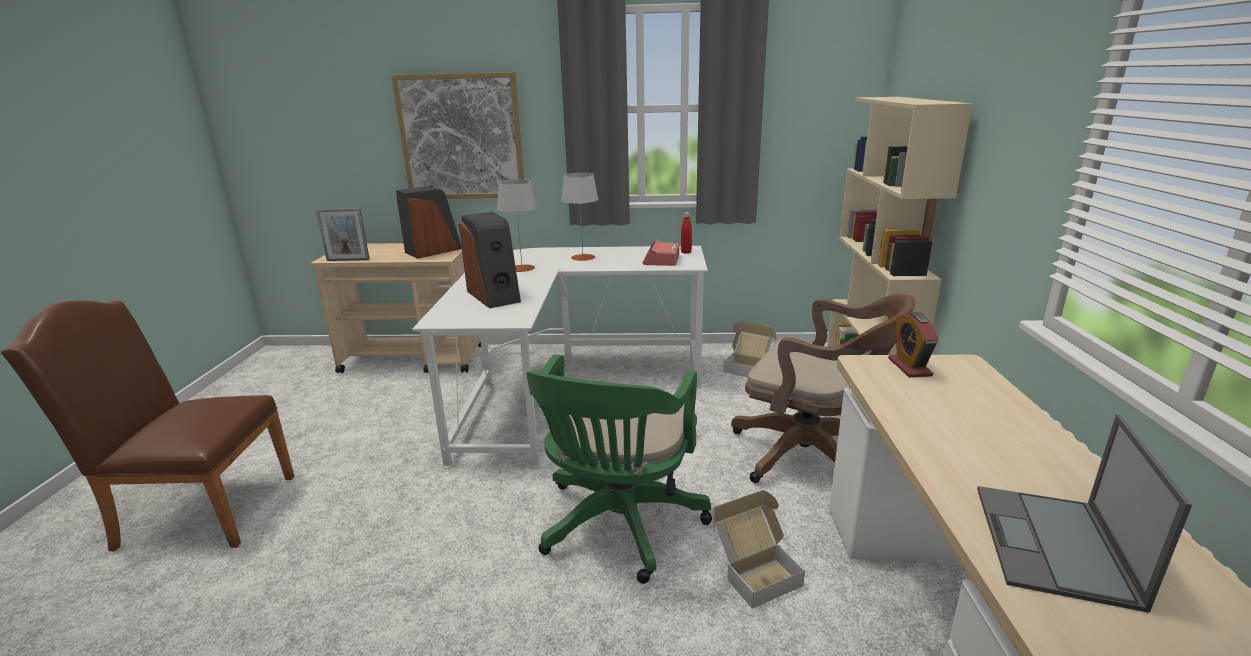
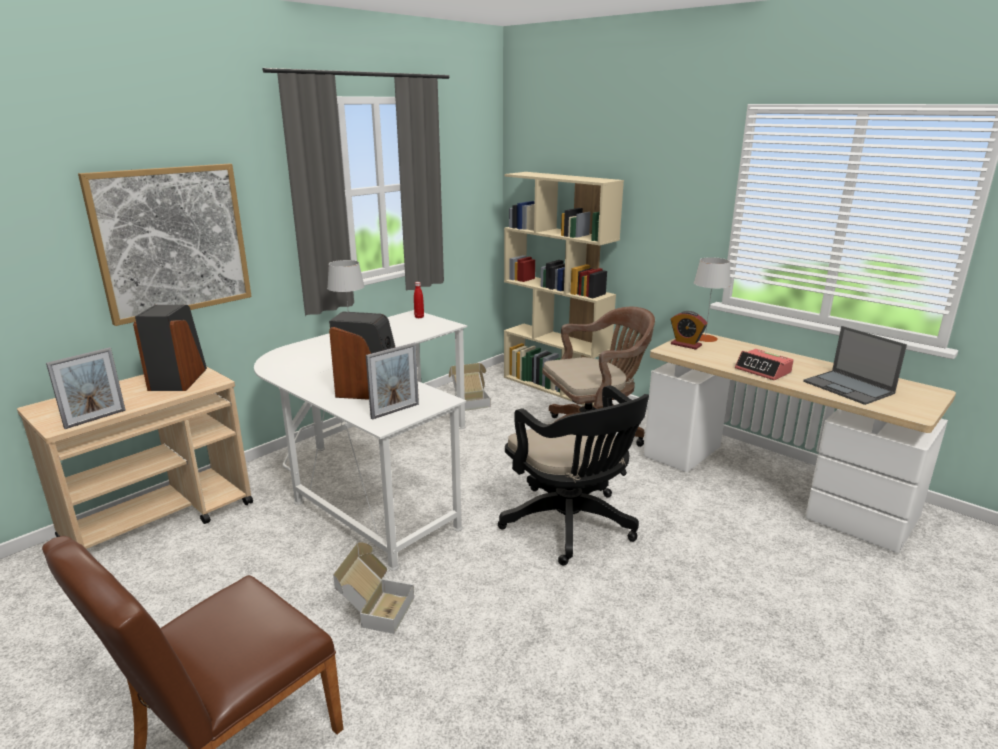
camera: 50 degrees left, 0 degrees up
grey table lamp [497,179,536,272] -> grey table lamp moved to [694,257,731,342]
green office chair [526,354,712,584] -> black office chair [498,385,649,565]
alarm clock [643,240,679,266] -> alarm clock moved to [735,349,794,380]
cardboard box [713,490,805,609] -> cardboard box moved to [333,542,414,634]
none -> picture frame [366,343,419,420]

